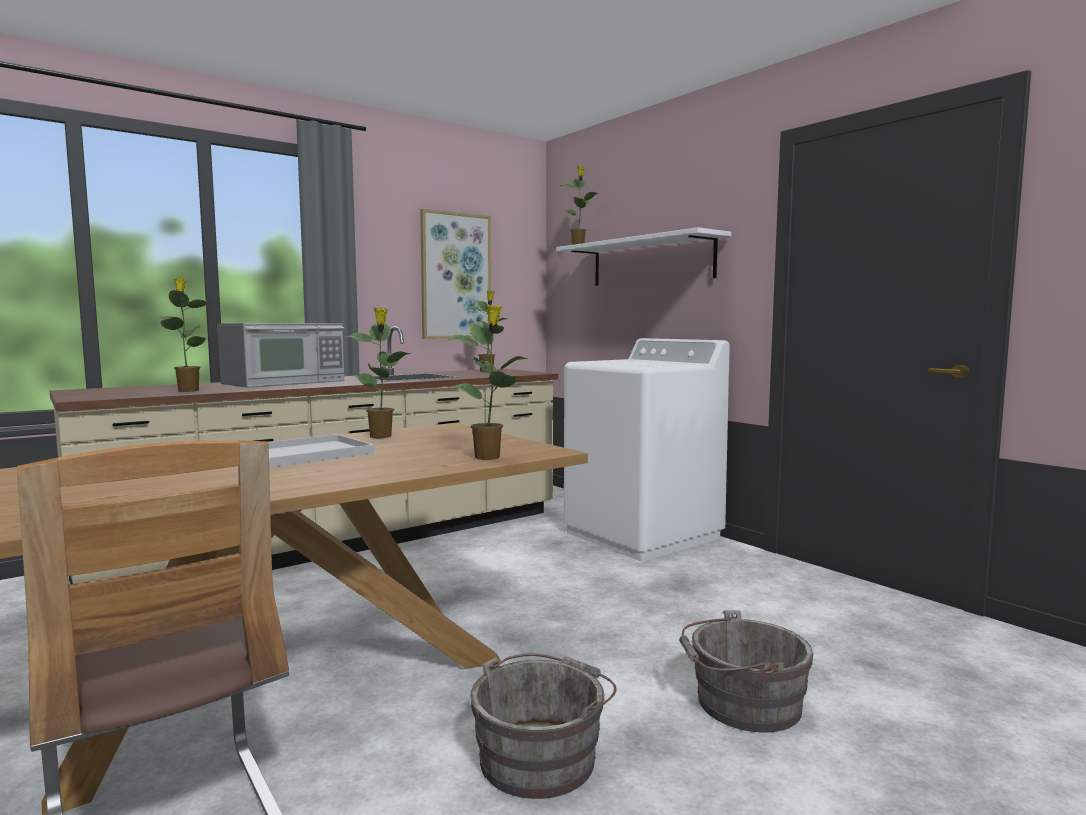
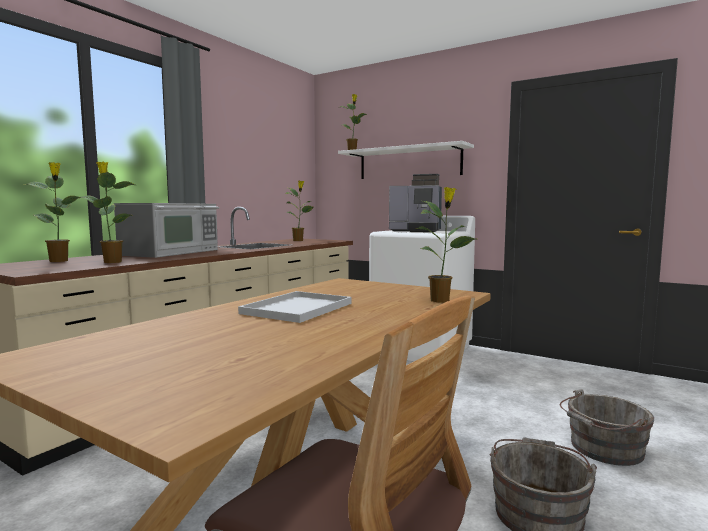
camera: 20 degrees left, 0 degrees up
potted plant [347,307,411,438] -> potted plant moved to [25,162,81,262]
picture [420,209,491,339] -> none
none -> coffee machine [389,174,442,232]

